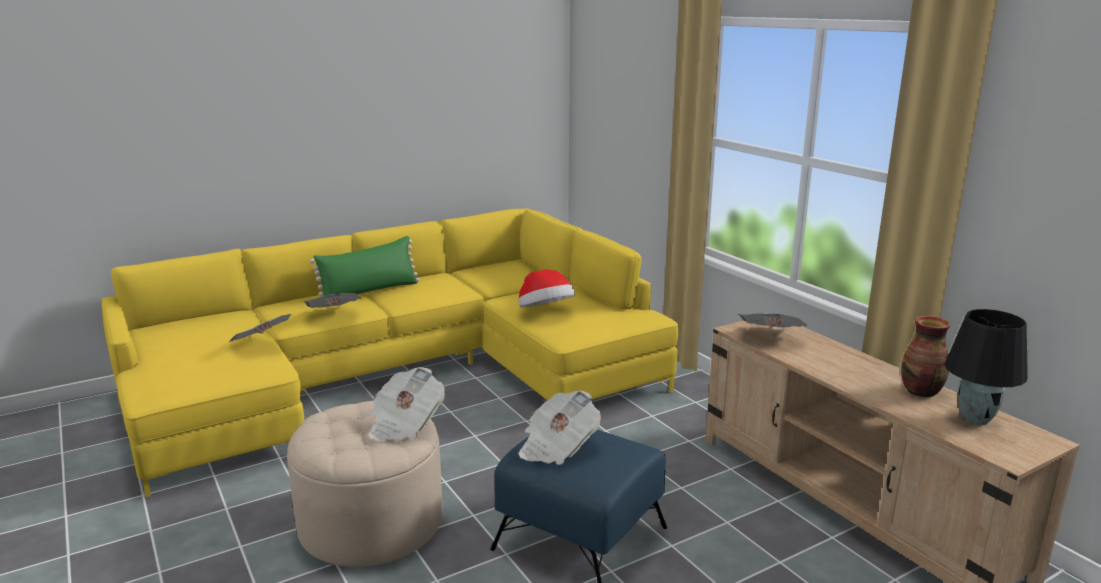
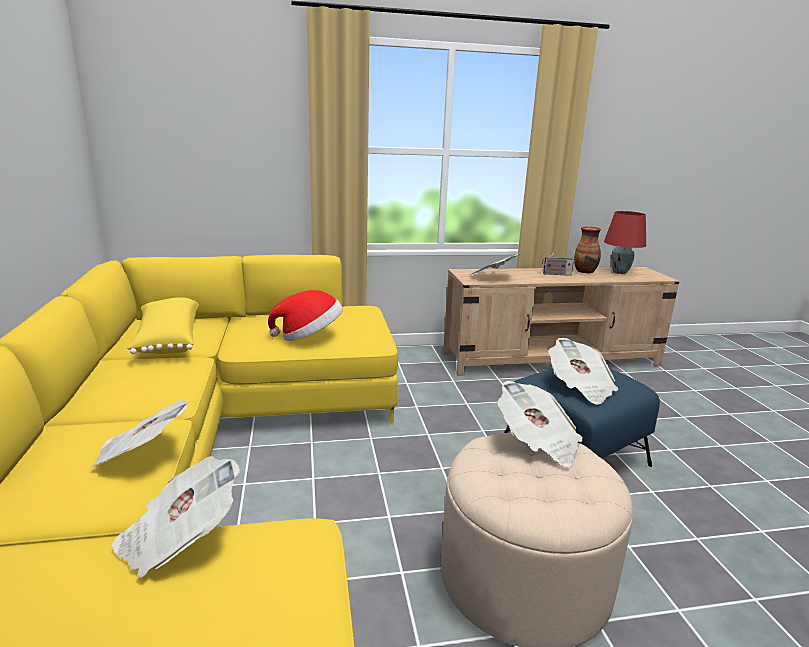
camera: 70 degrees left, 0 degrees up
green pillow [310,236,420,296] -> none
black table lamp [944,309,1028,425] -> red table lamp [604,211,646,274]
none -> yellow pillow [126,297,199,354]
none -> radio [542,249,574,276]

